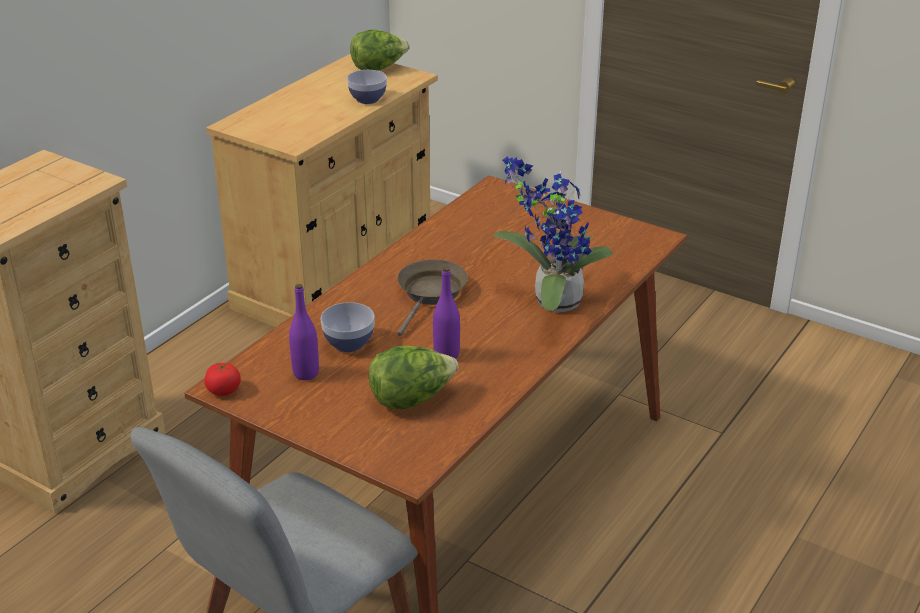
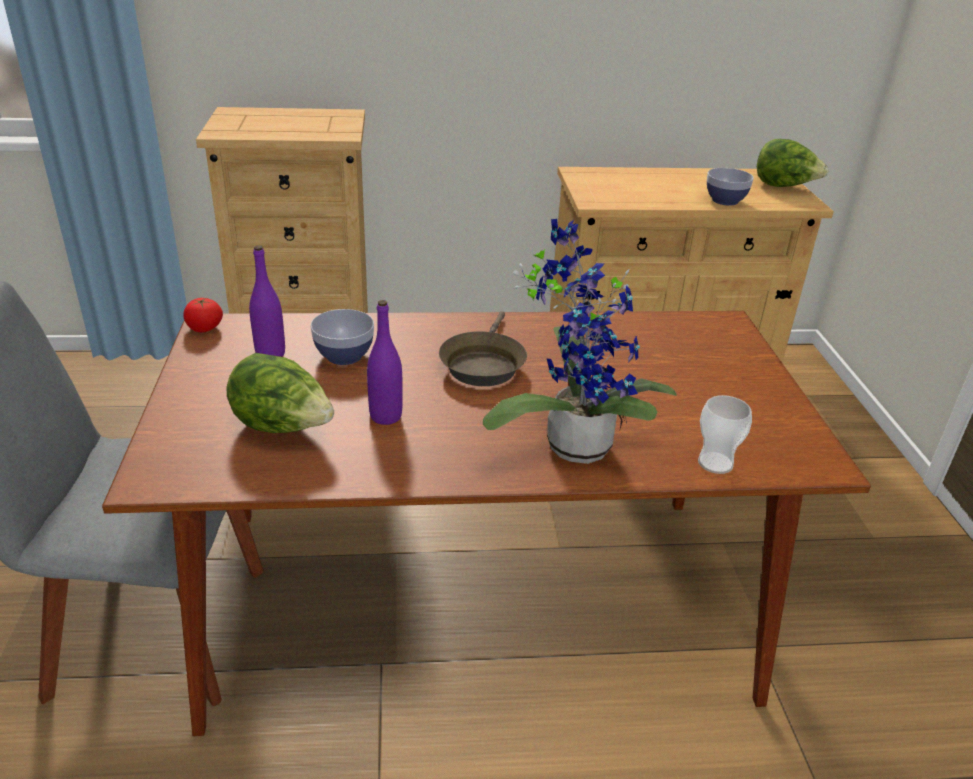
camera: 50 degrees right, 0 degrees up
brown frying pan [397,260,468,336] -> brown frying pan turned 120 degrees clockwise [439,311,527,386]
none -> cup [698,395,752,474]

